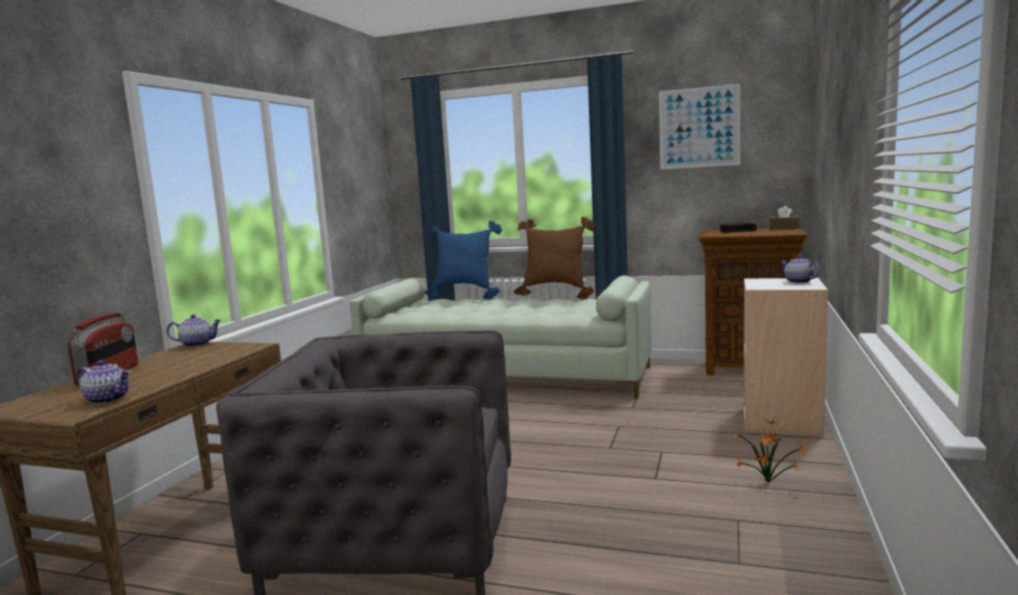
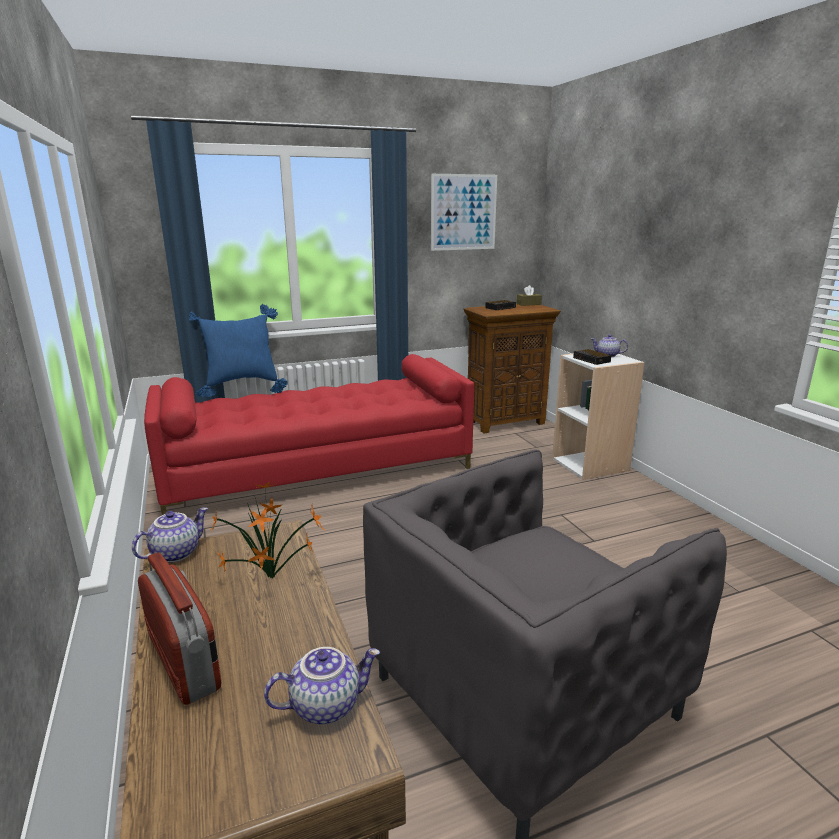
camera: 40 degrees left, 10 degrees up
white sofa [350,275,652,399] -> red sofa [144,354,474,515]
brown pillow [513,217,596,300] -> none
potted plant [734,420,808,483] -> potted plant moved to [211,482,325,579]
none -> alarm clock [573,349,611,365]

